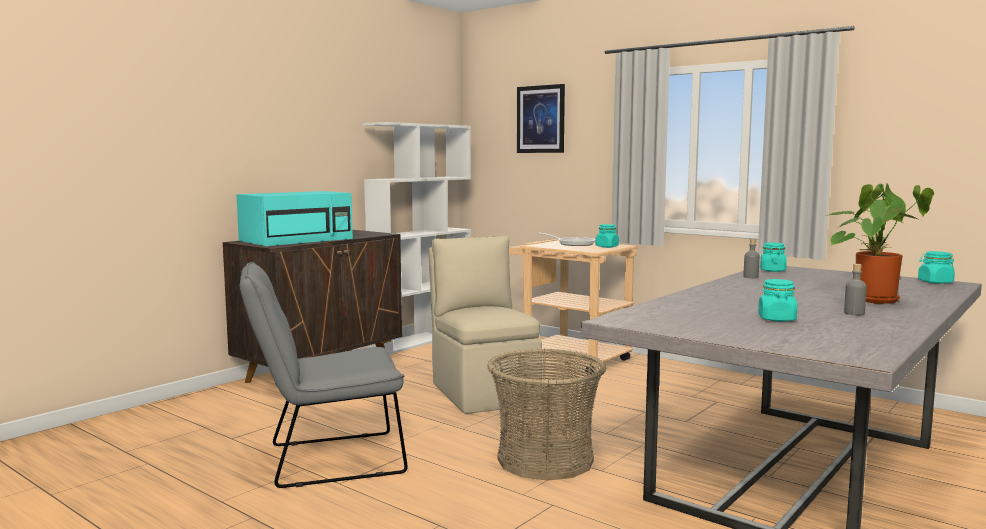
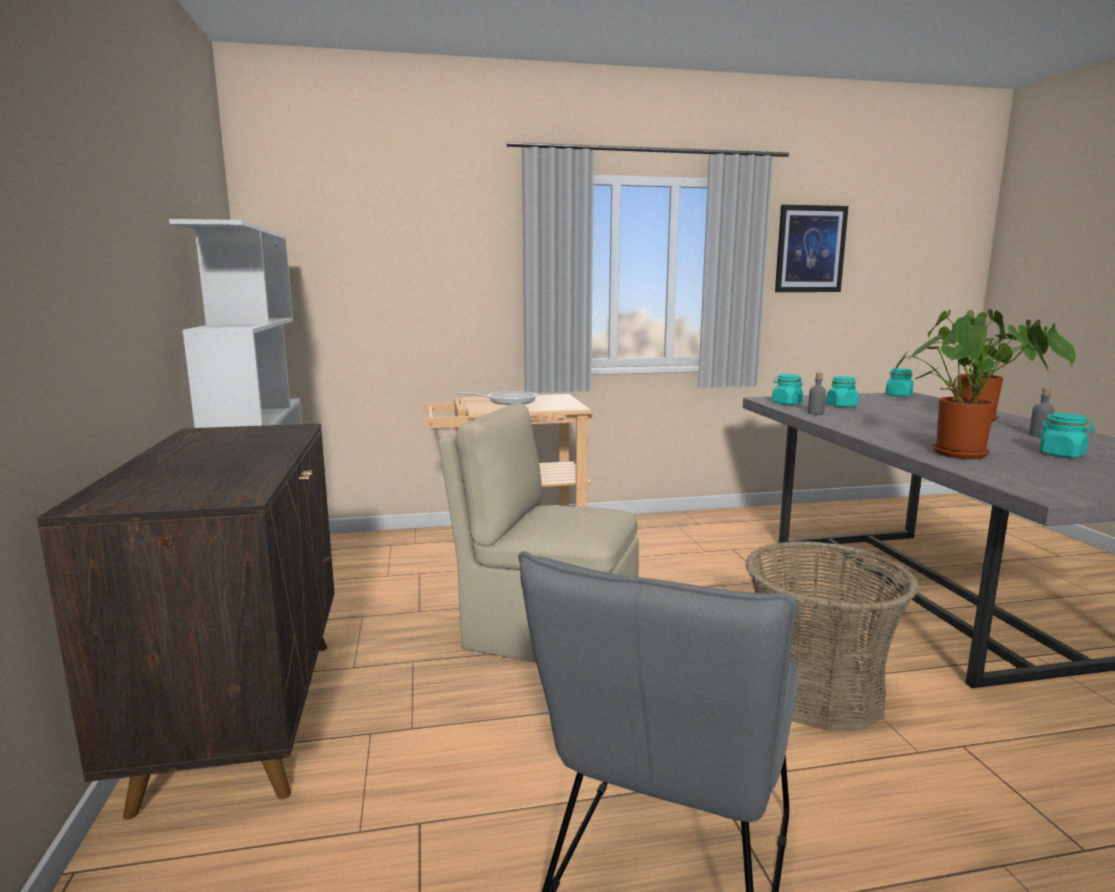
camera: 50 degrees left, 5 degrees up
turquoise microwave [236,191,353,246] -> none
picture [517,84,565,153] -> picture moved to [775,205,849,292]
turquoise jar [595,224,619,248] -> turquoise jar moved to [826,376,859,407]
none -> potted plant [895,317,1076,459]

